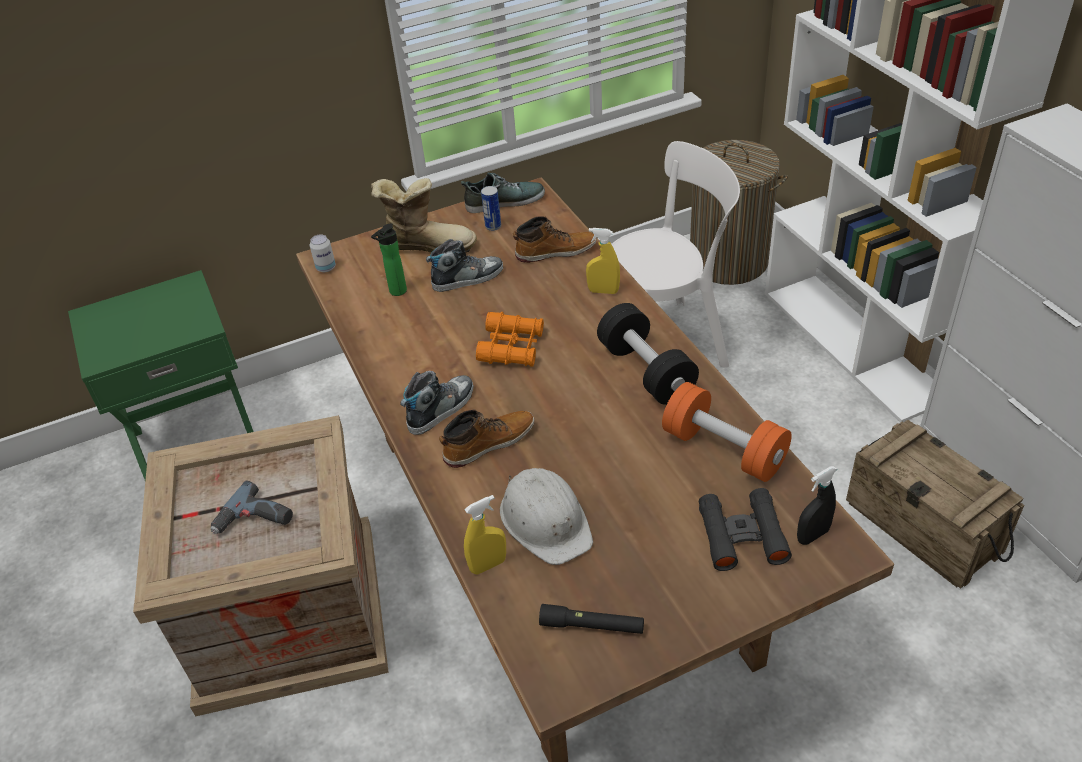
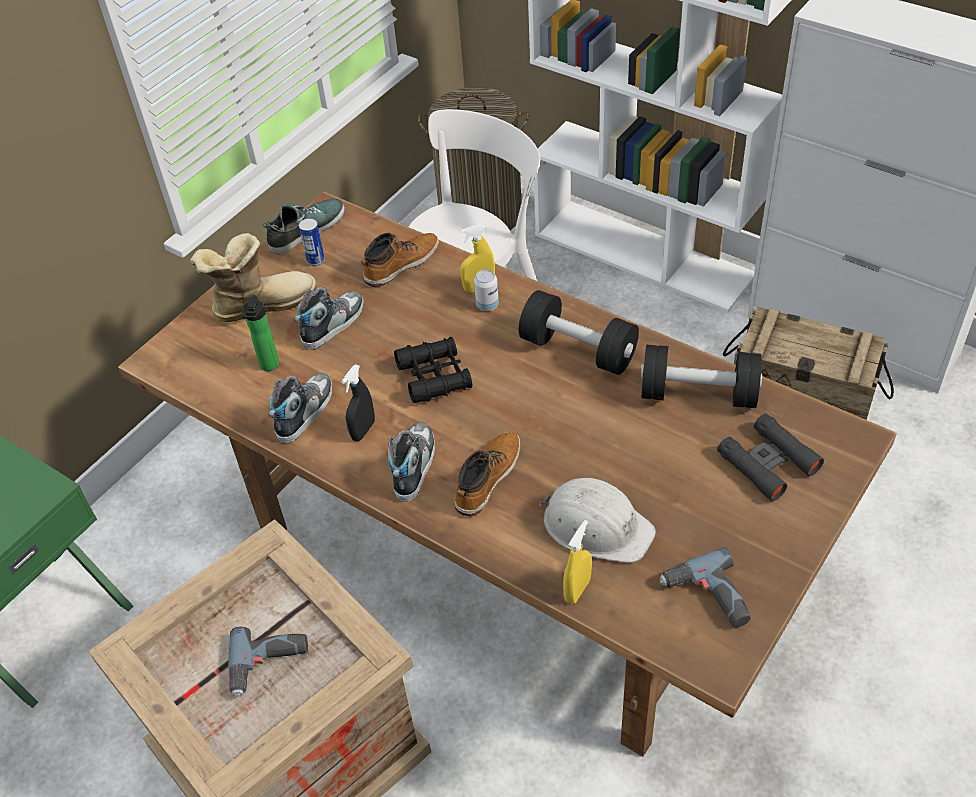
camera: 30 degrees left, 5 degrees up
can [310,235,336,272] -> can moved to [474,269,499,311]
orange binoculars [476,312,544,367] -> black binoculars [394,337,473,403]
black flashlight [539,604,644,634] -> power drill [659,547,751,627]
orange dumbbell [662,382,792,482] -> black dumbbell [641,345,762,408]
black spray bottle [797,466,837,545] -> black spray bottle moved to [341,364,375,441]
none -> shoe [269,373,332,444]

